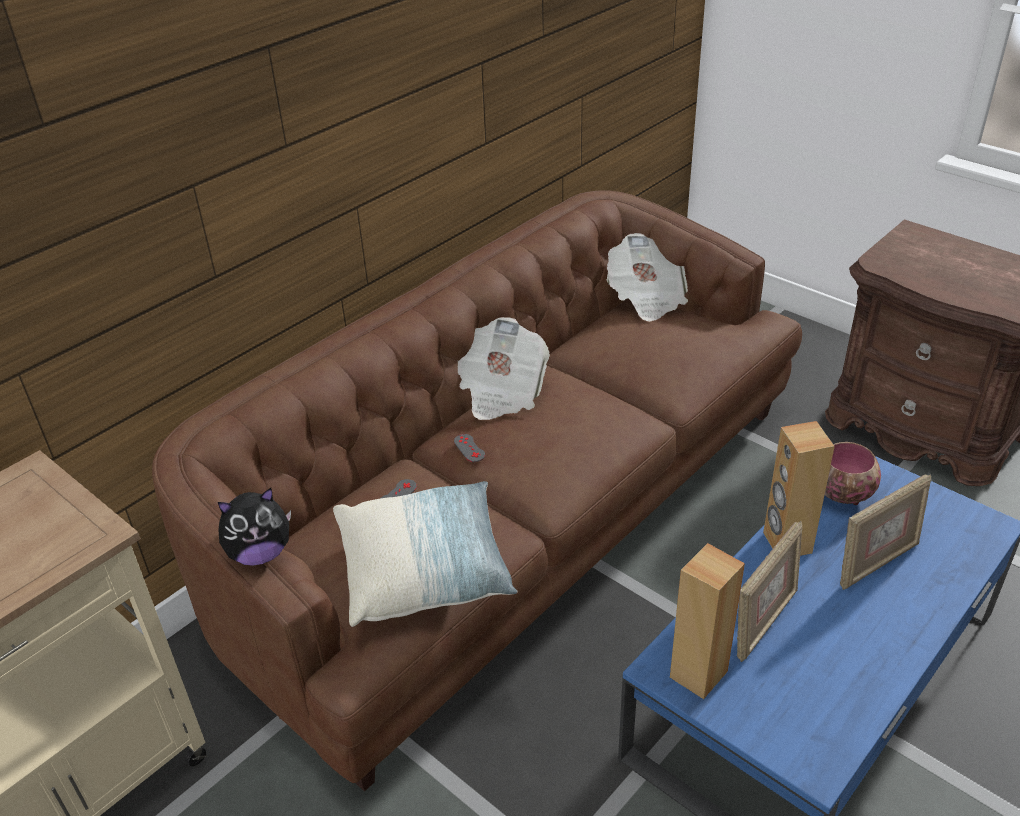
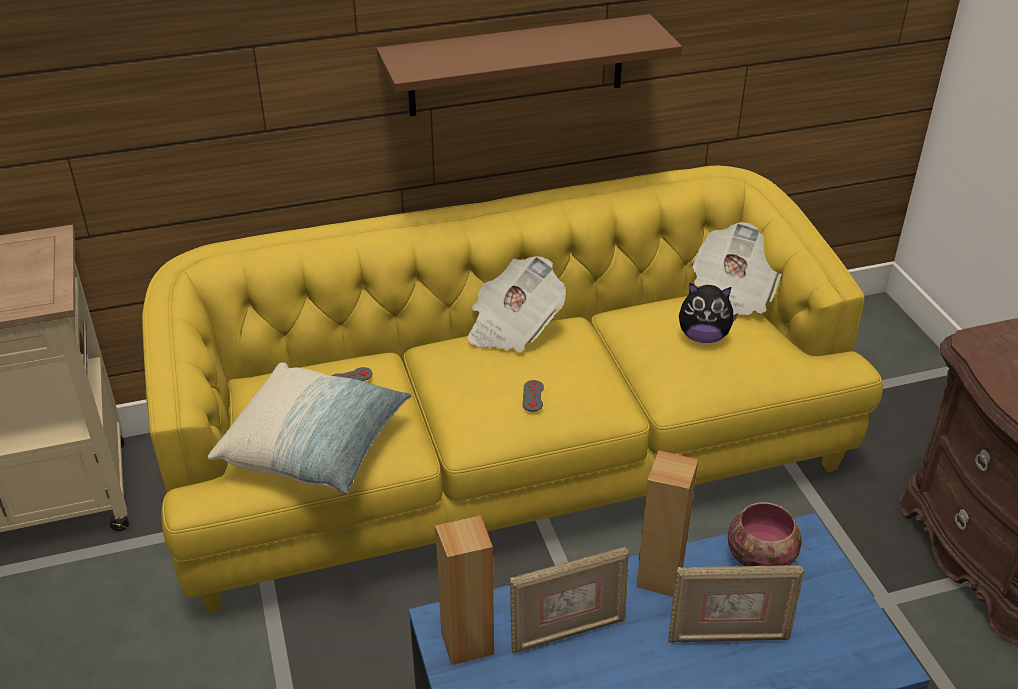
camera: 30 degrees right, 0 degrees up
brown sofa [152,190,802,791] -> yellow sofa [142,166,883,613]
plush toy [218,488,291,566] -> plush toy moved to [679,283,738,343]
grey game controller [454,434,485,462] -> grey game controller moved to [522,380,544,412]
none -> brown shelf [376,14,682,116]

